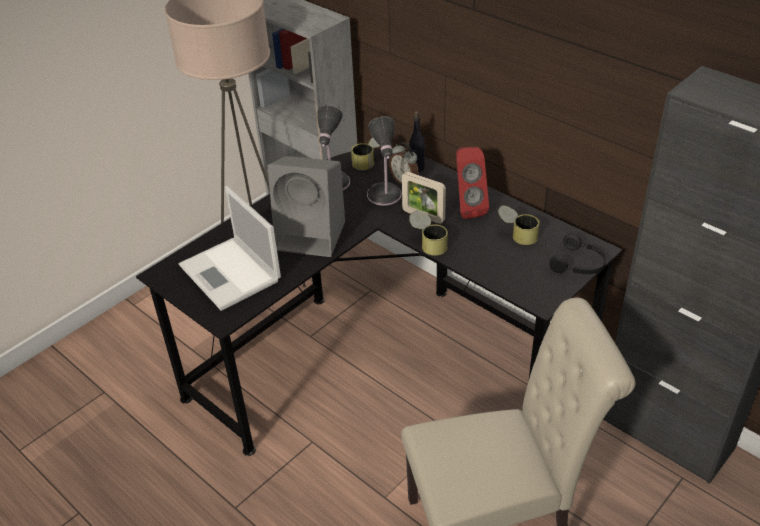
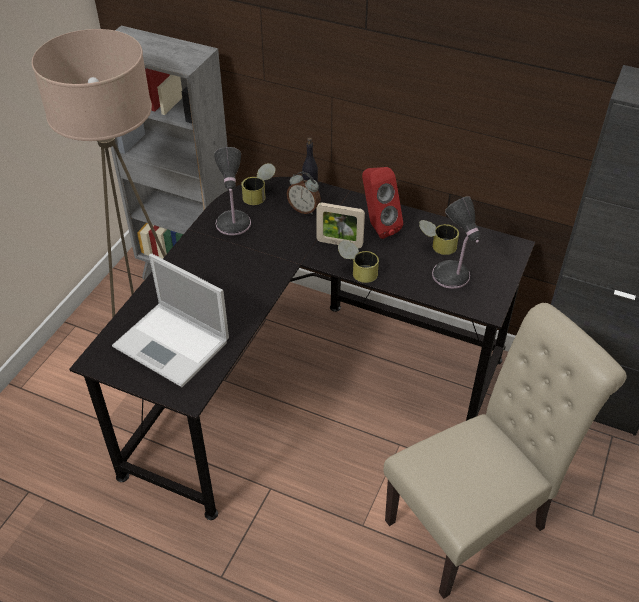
camera: 20 degrees left, 5 degrees up
grey speaker [268,156,345,257] -> none
table lamp [367,116,402,206] -> table lamp moved to [432,196,480,289]
black headphones [549,233,607,274] -> none

